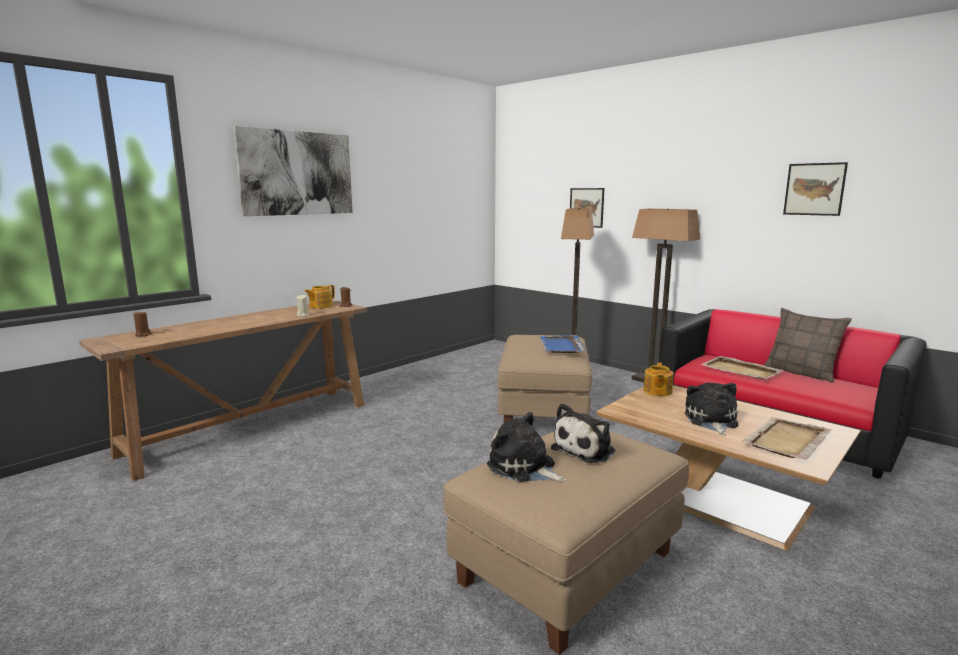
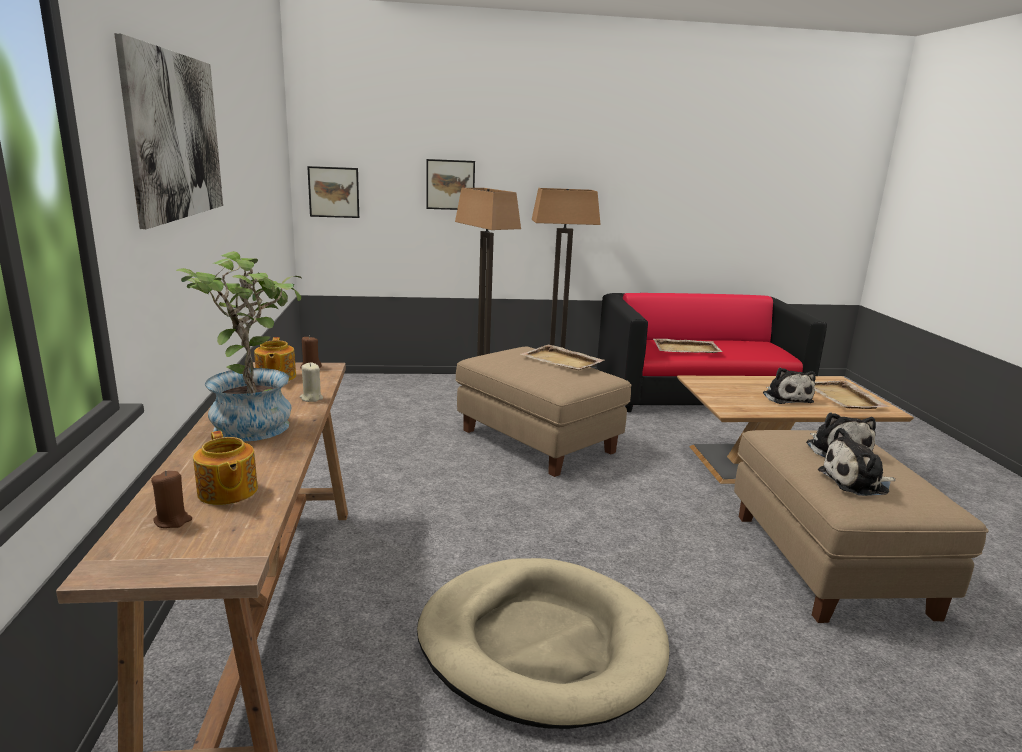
camera: 50 degrees left, 5 degrees up
blue tray [540,335,586,353] -> beige tray [520,345,605,370]
teapot [644,362,674,396] -> teapot moved to [193,431,258,505]
plush toy [685,383,738,436] -> plush toy turned 150 degrees counterclockwise [763,368,815,404]
pillow [764,308,852,383] -> none
picture [783,162,848,216] -> picture moved to [307,166,359,218]
none -> potted plant [176,251,301,441]
none -> beige dog bed [417,558,670,729]

